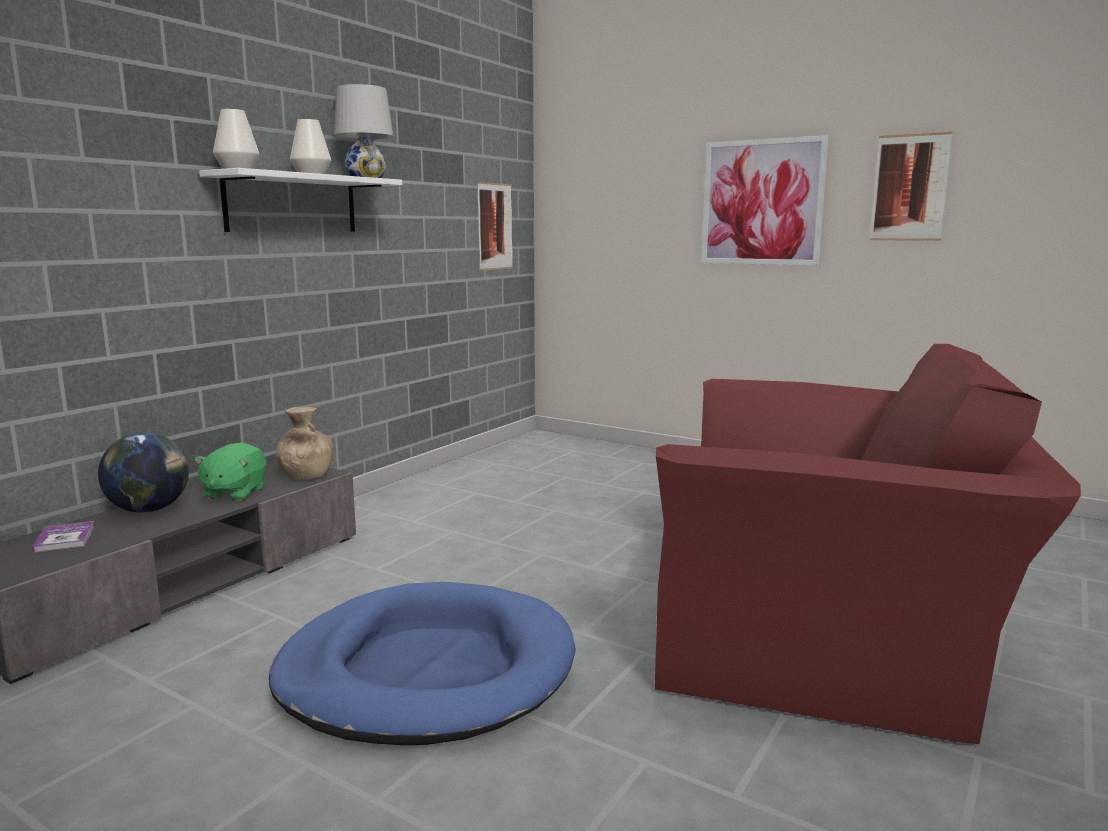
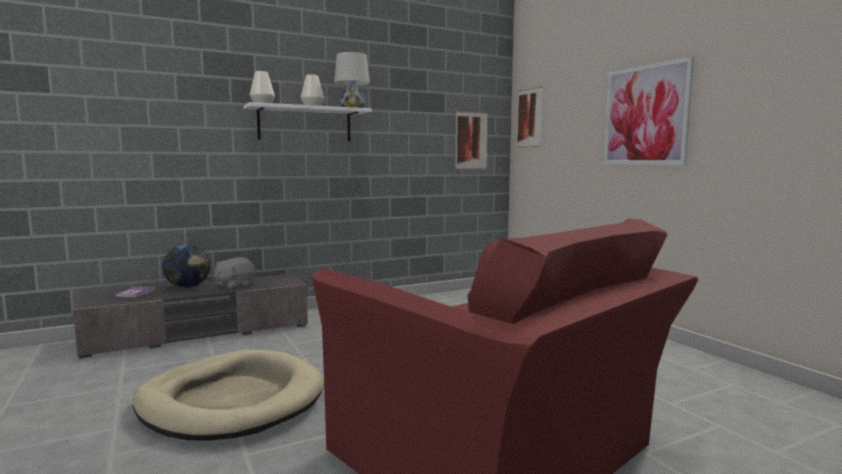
camera: 30 degrees right, 5 degrees down
green plush toy [194,442,267,501] -> grey plush toy [214,257,256,289]
blue dog bed [269,582,576,745] -> beige dog bed [133,350,324,441]
brown vase [276,407,333,479] -> none
picture [870,132,953,241] -> picture moved to [516,86,543,148]

